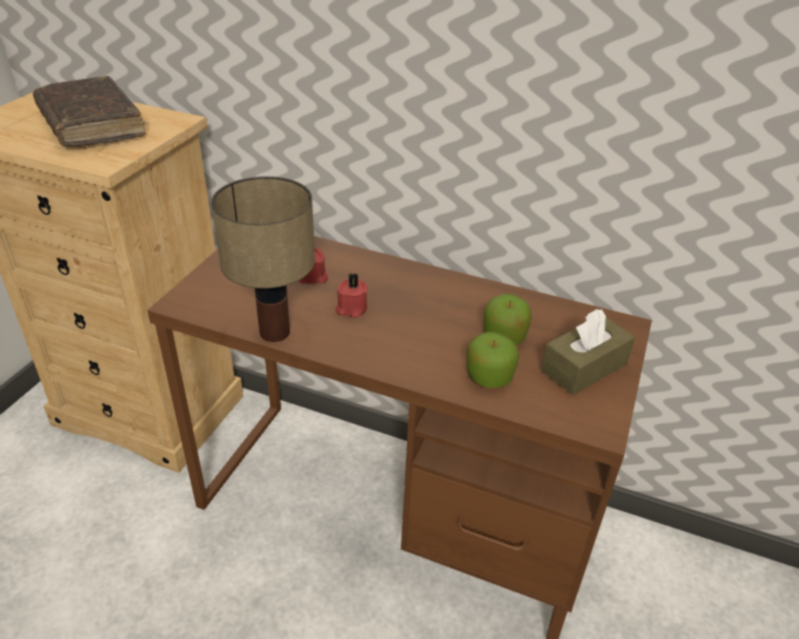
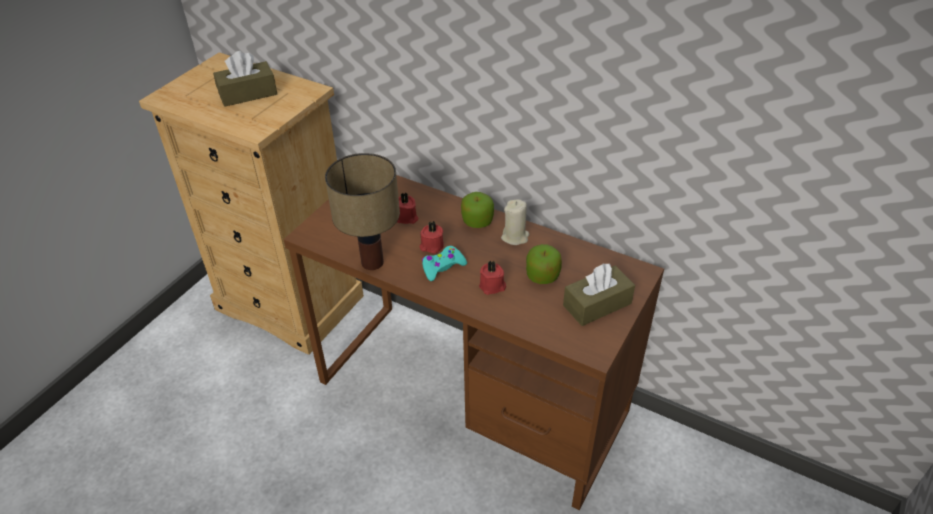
camera: 10 degrees right, 5 degrees up
brown book [33,76,146,147] -> brown tissue box [213,51,277,107]
apple [466,332,519,388] -> apple moved to [461,192,494,228]
none -> turquoise game controller [422,246,467,281]
none -> red candle [479,261,506,295]
none -> beige candle [501,199,530,245]

